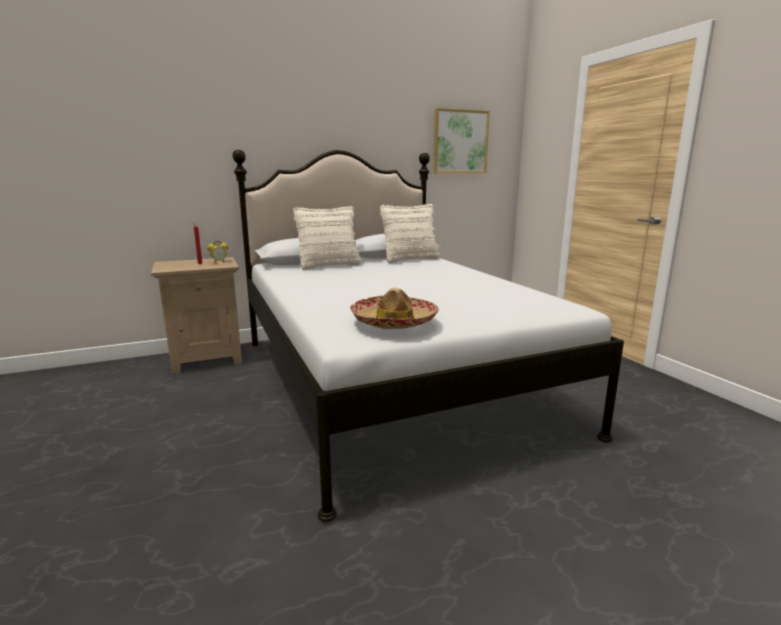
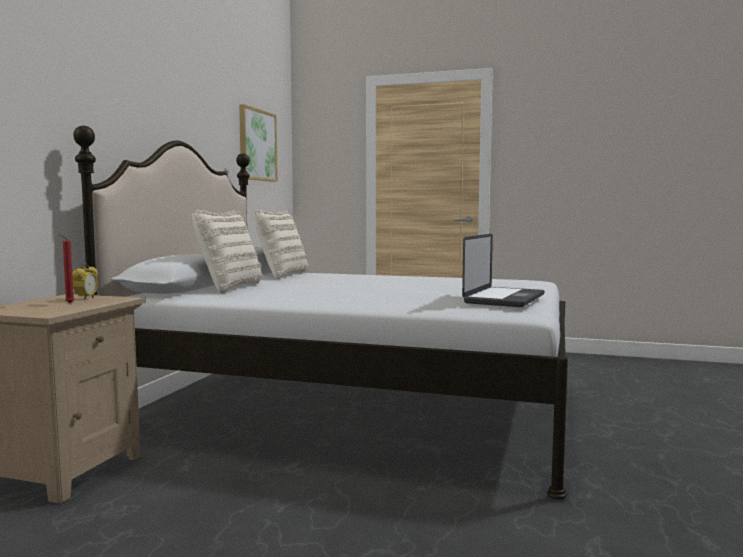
camera: 50 degrees left, 10 degrees down
hat [350,287,439,329] -> laptop [462,234,545,307]

